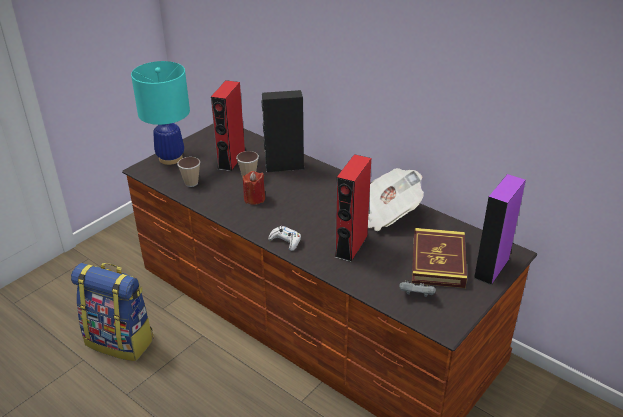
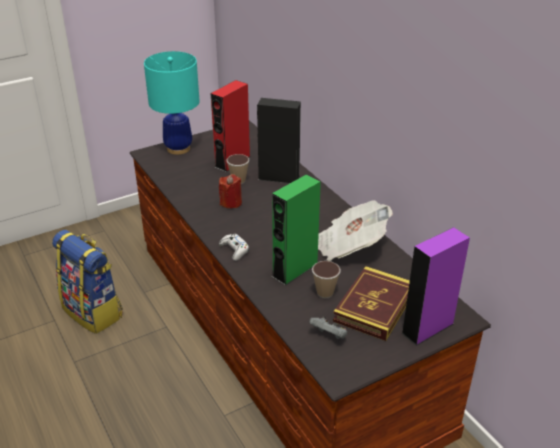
camera: 20 degrees right, 0 degrees up
cup [177,157,200,187] -> cup moved to [312,261,341,299]
red speaker [334,154,371,262] -> green speaker [272,174,321,286]

